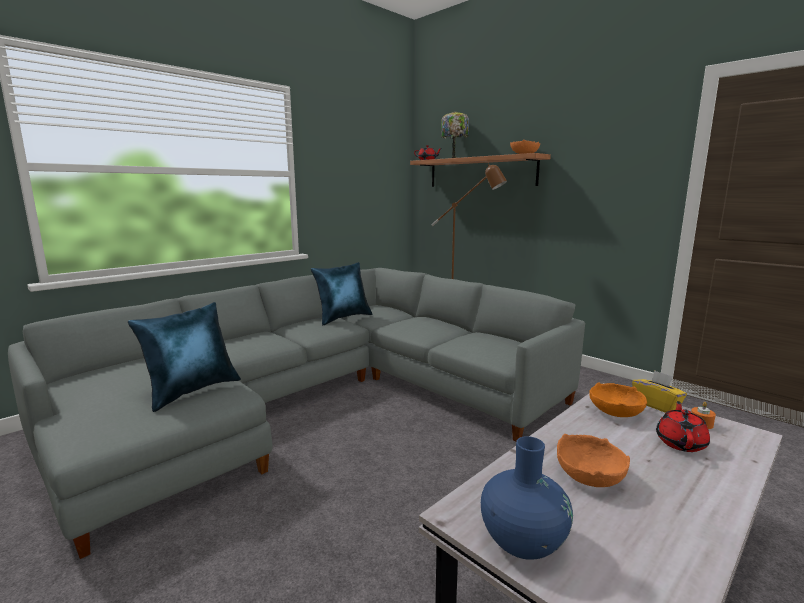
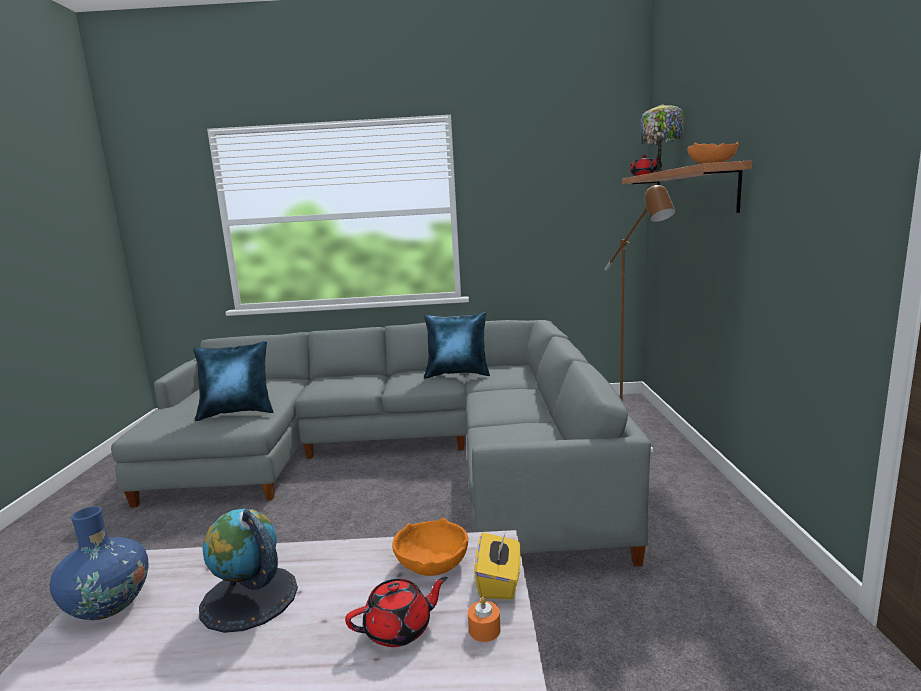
camera: 45 degrees right, 0 degrees up
orange bowl [557,434,630,487] -> globe [199,508,298,633]

